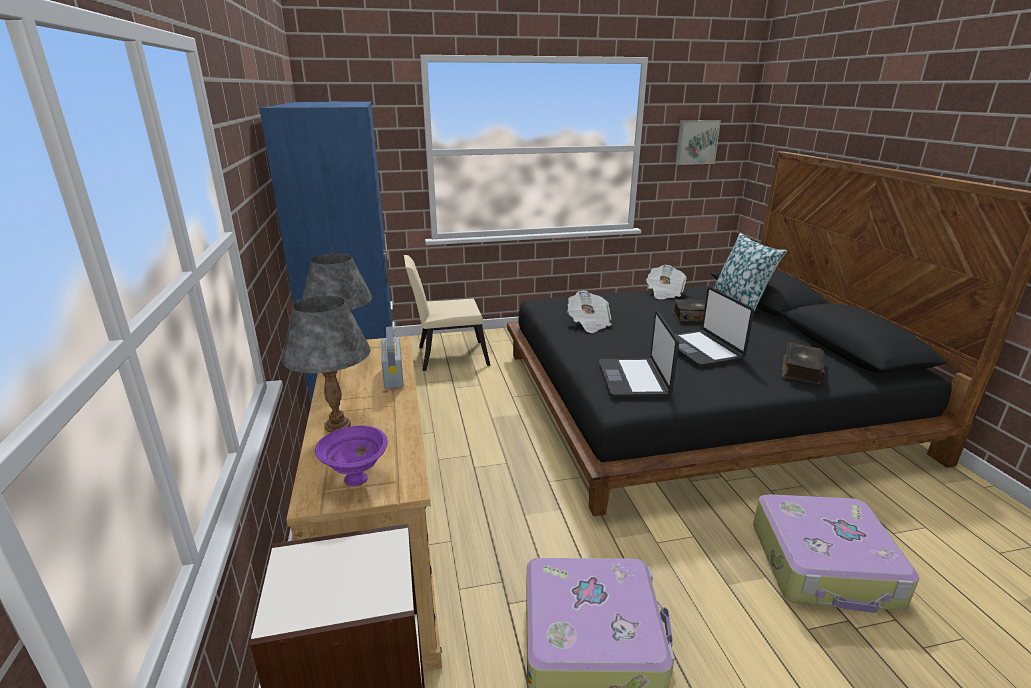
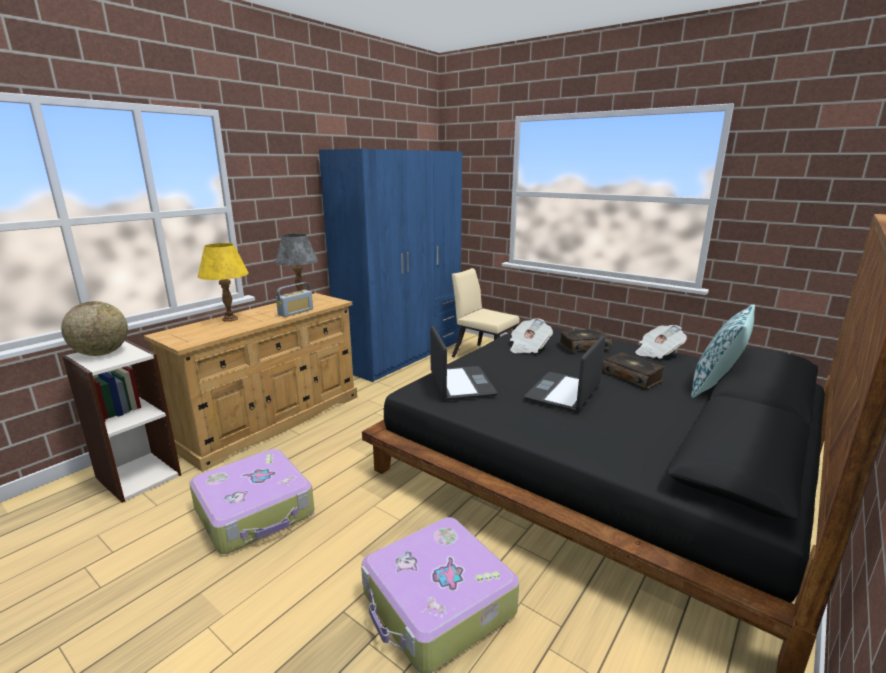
camera: 50 degrees right, 5 degrees down
grey table lamp [281,295,371,432] -> yellow table lamp [198,243,249,322]
purple bowl [315,425,388,486] -> none
laptop [599,311,679,397] -> laptop turned 120 degrees clockwise [430,326,497,400]
picture [675,120,721,165] -> none
book [782,342,825,385] -> book moved to [558,328,612,352]
none -> globe [61,301,128,356]

